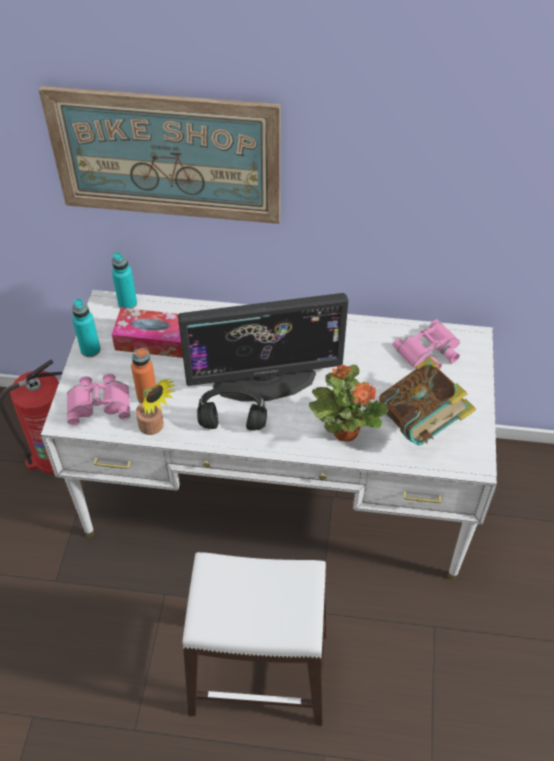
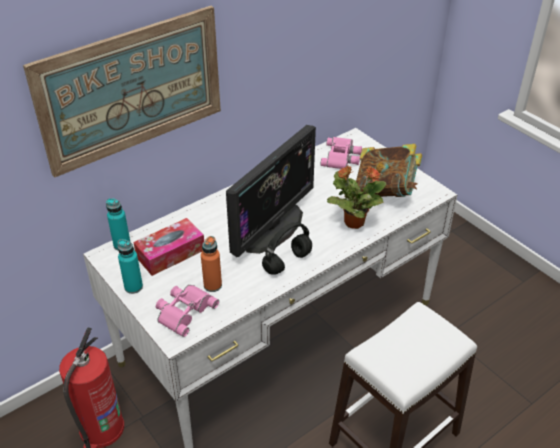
camera: 45 degrees left, 10 degrees down
potted plant [136,379,177,435] -> none

